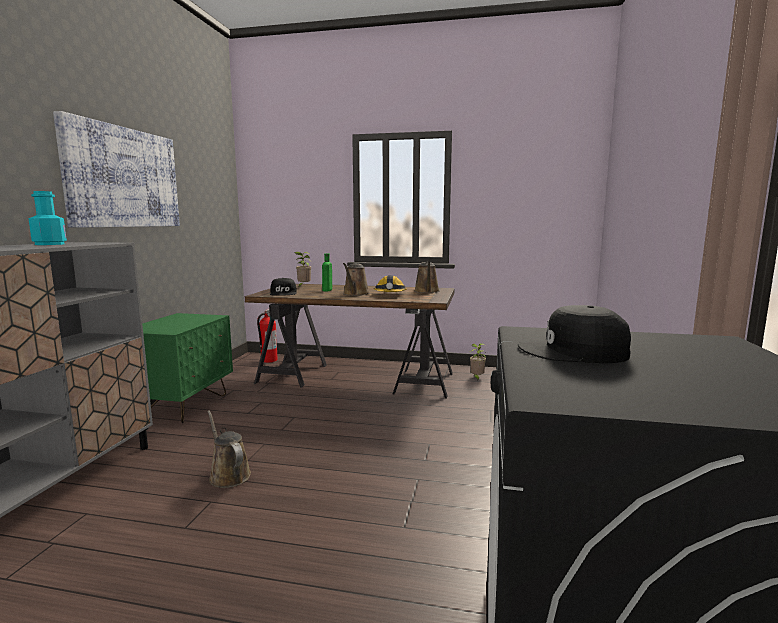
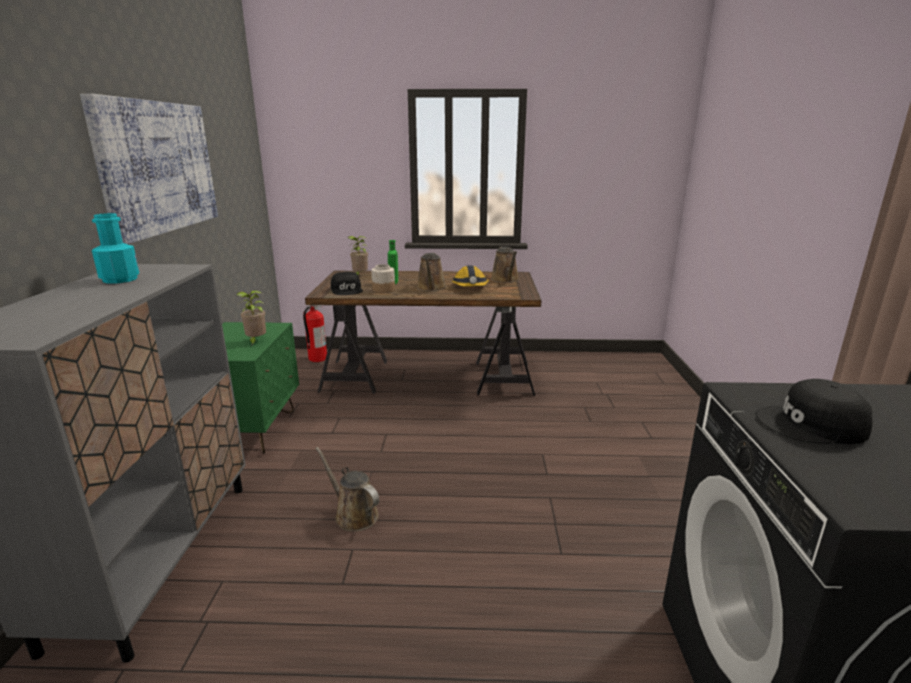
camera: 10 degrees left, 10 degrees up
potted plant [470,343,486,381] -> potted plant moved to [236,290,266,346]
none -> jar [371,264,395,293]

